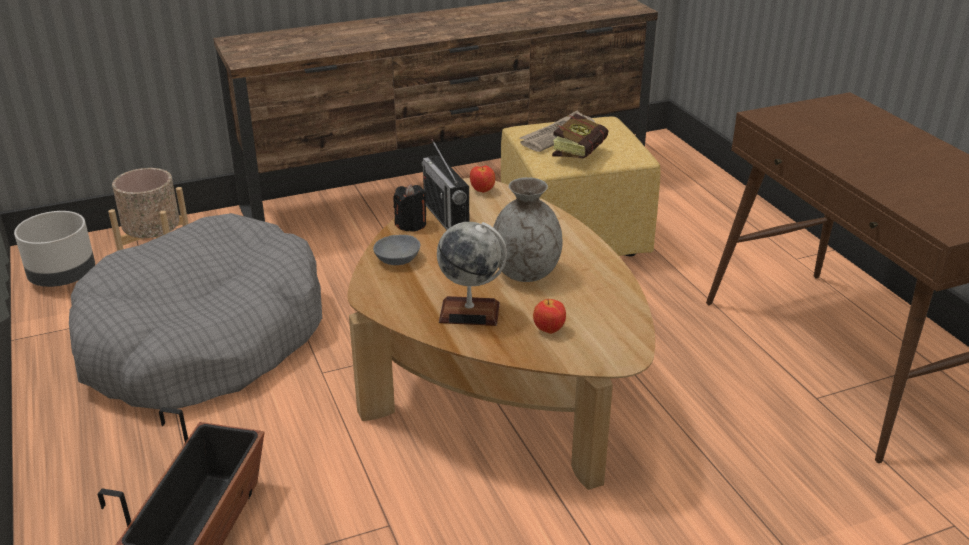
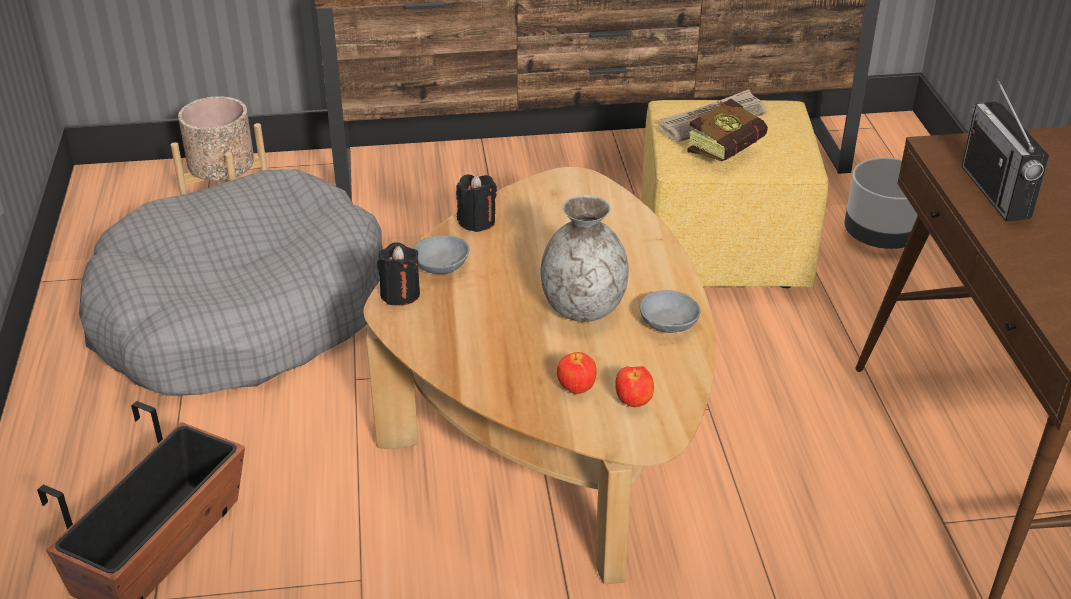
camera: 15 degrees right, 5 degrees up
grey planter [14,211,95,287] -> grey planter moved to [844,157,918,249]
radio [422,139,469,230] -> radio moved to [962,79,1049,222]
globe [437,222,507,326] -> none
apple [470,165,495,192] -> apple moved to [615,366,654,407]
none -> black candle [377,242,420,306]
none -> grey bowl [640,290,700,333]

